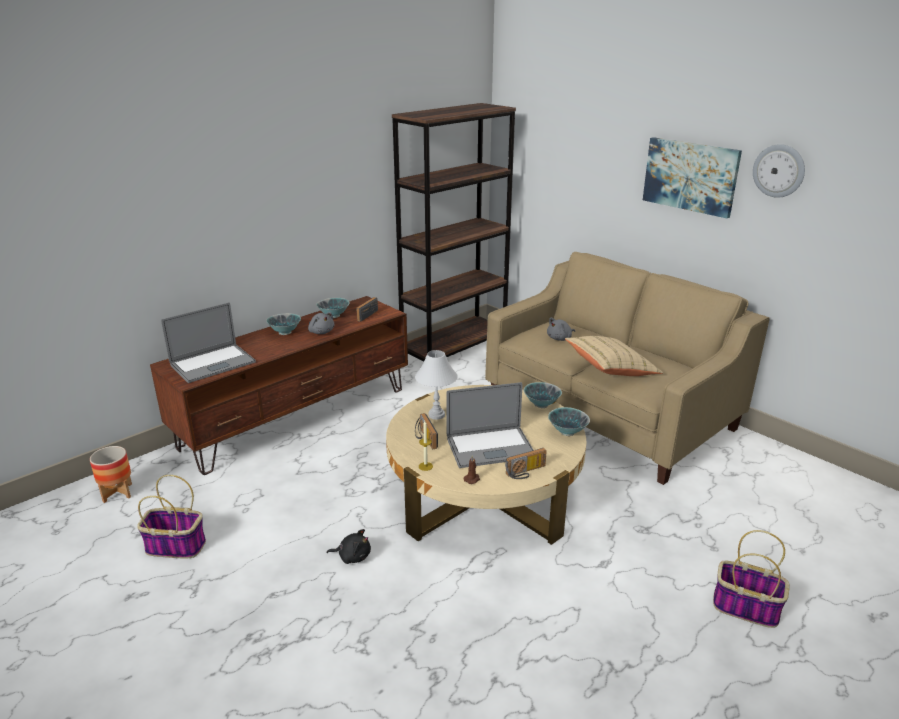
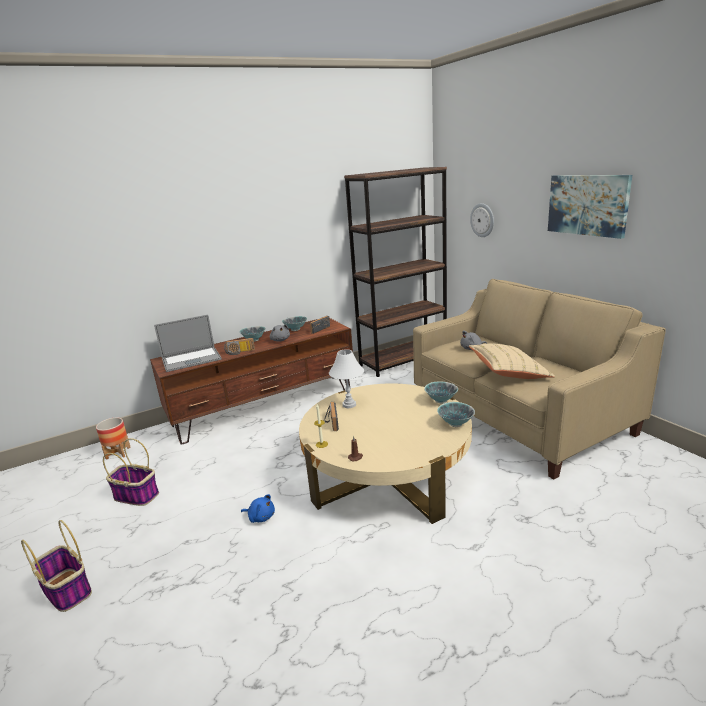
camera: 15 degrees right, 5 degrees down
black plush toy [327,529,371,564] -> blue plush toy [241,494,275,523]
laptop [447,382,533,468] -> none
radio [505,448,547,479] -> radio moved to [224,338,255,355]
basket [713,530,790,628] -> basket moved to [21,520,92,612]
wall clock [753,144,805,198] -> wall clock moved to [470,203,494,237]

